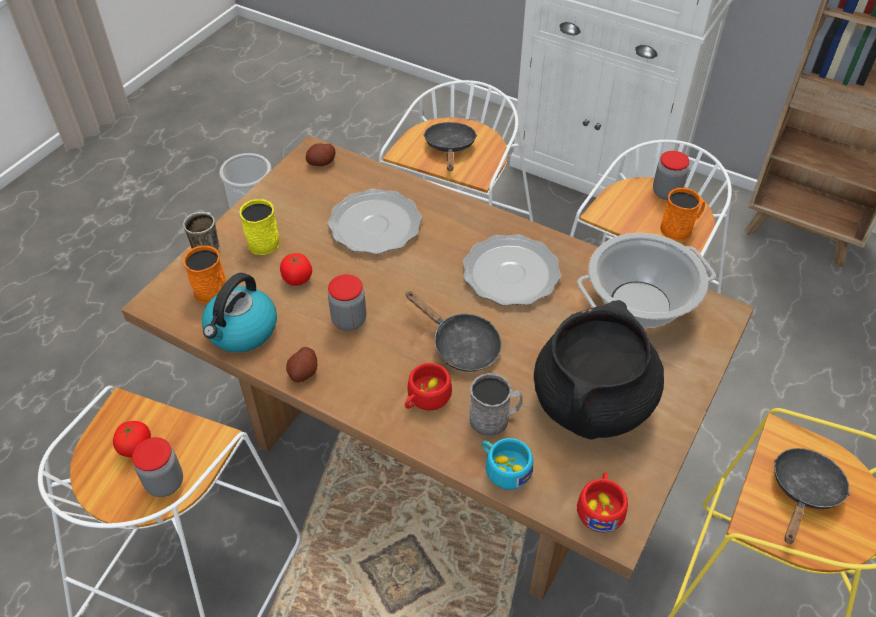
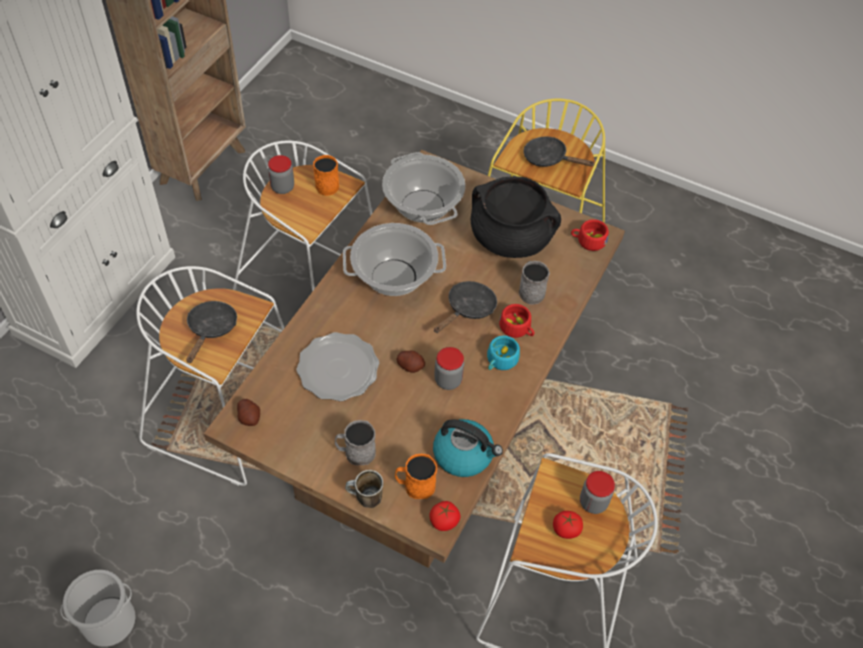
camera: 95 degrees left, 5 degrees up
yellow mug [239,199,280,255] -> grey mug [335,420,376,465]
tomato [280,253,312,286] -> tomato moved to [429,501,460,531]
potato [286,347,317,382] -> potato moved to [396,351,425,373]
black frying pan [423,122,477,171] -> black frying pan turned 105 degrees clockwise [186,301,237,363]
plate [463,234,561,306] -> cooking pot [343,223,446,296]
turquoise cup [482,438,533,490] -> turquoise cup moved to [487,336,520,370]

